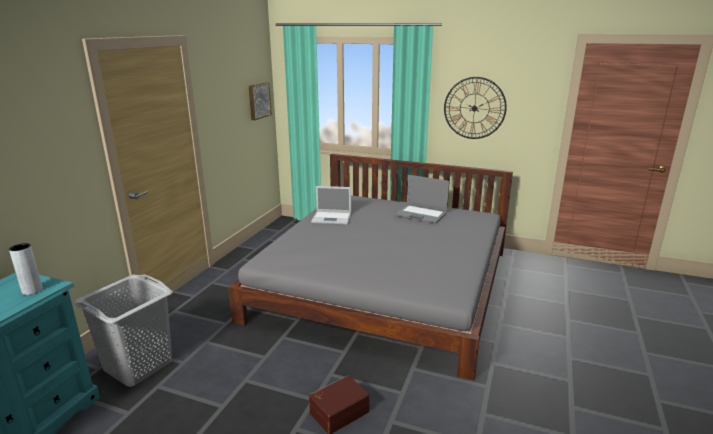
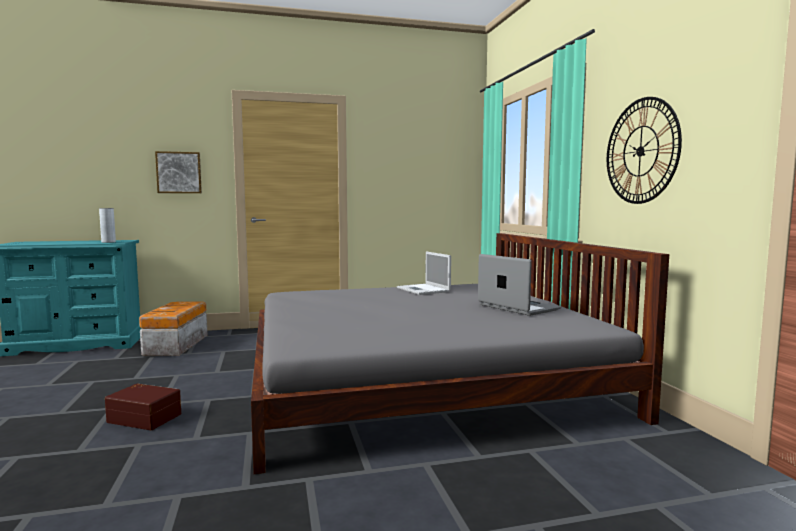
camera: 55 degrees right, 15 degrees down
grey laundry basket [74,274,173,387] -> storage box [139,302,208,356]
picture [249,82,272,120] -> picture moved to [155,151,202,193]
laptop [395,175,449,223] -> laptop turned 150 degrees clockwise [478,254,561,316]

